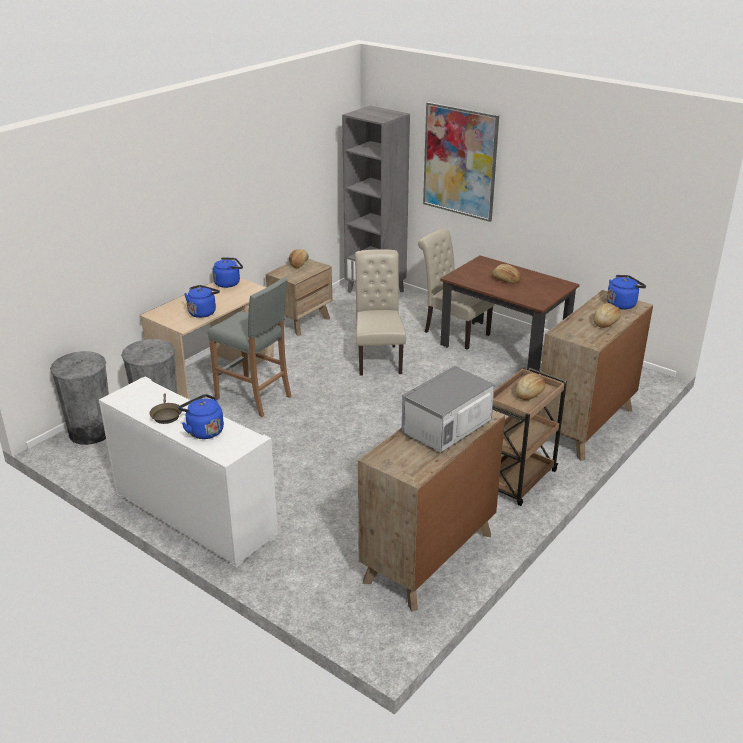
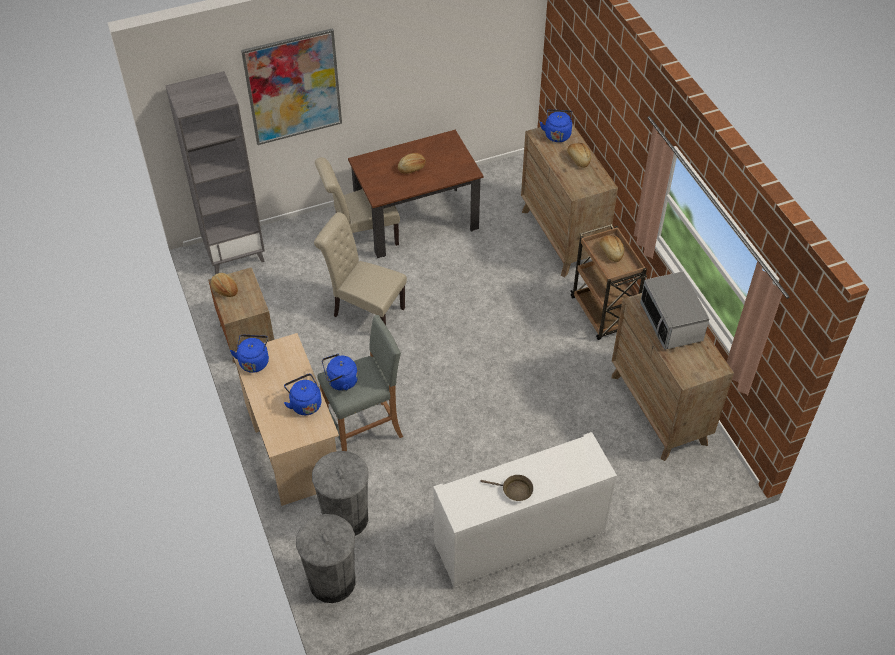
camera: 60 degrees left, 20 degrees up
blue kettle [178,394,224,439] -> blue kettle moved to [322,354,358,391]

